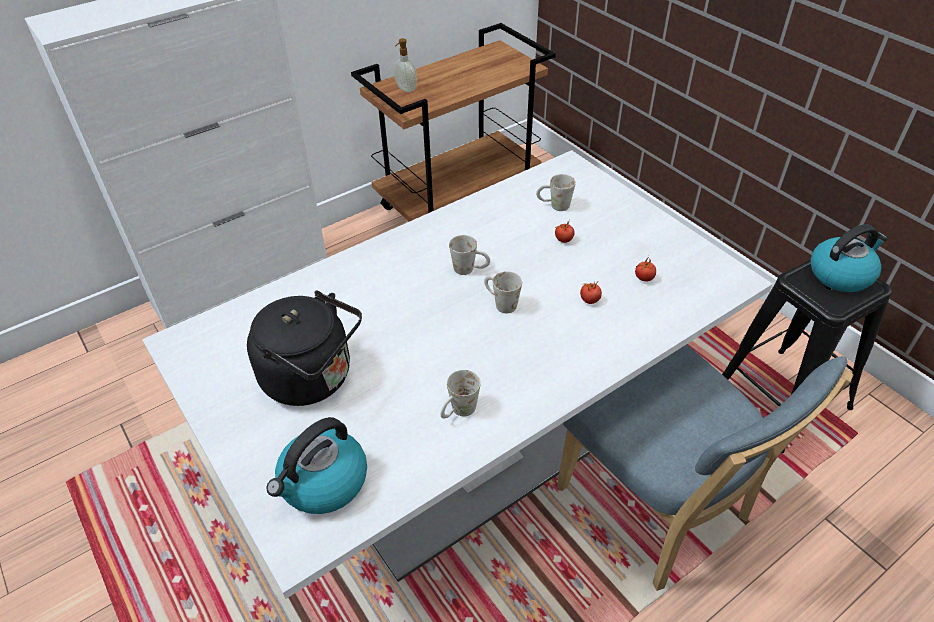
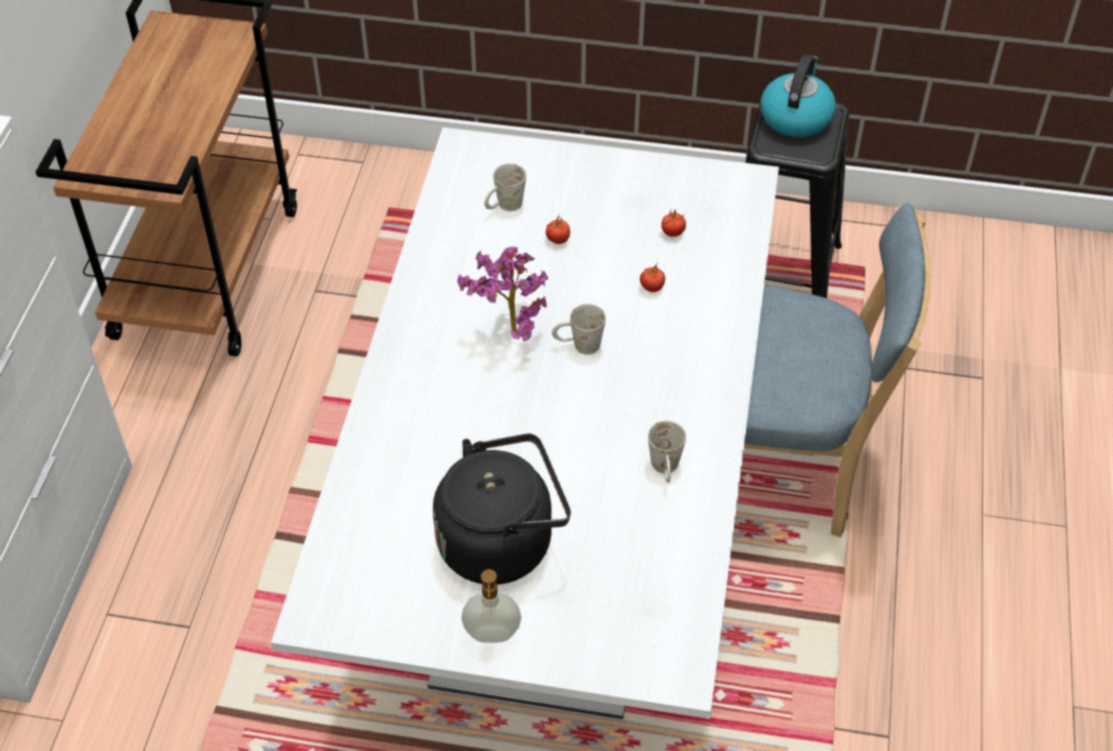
camera: 45 degrees left, 5 degrees up
kettle [266,417,367,514] -> none
soap dispenser [394,38,417,92] -> soap dispenser moved to [461,569,522,643]
white mug [449,235,490,275] -> potted plant [457,247,548,341]

